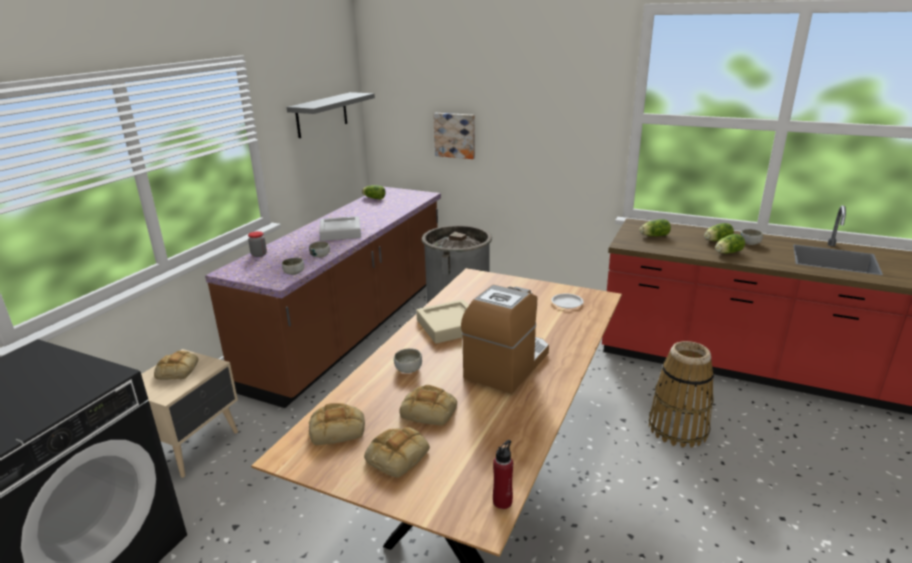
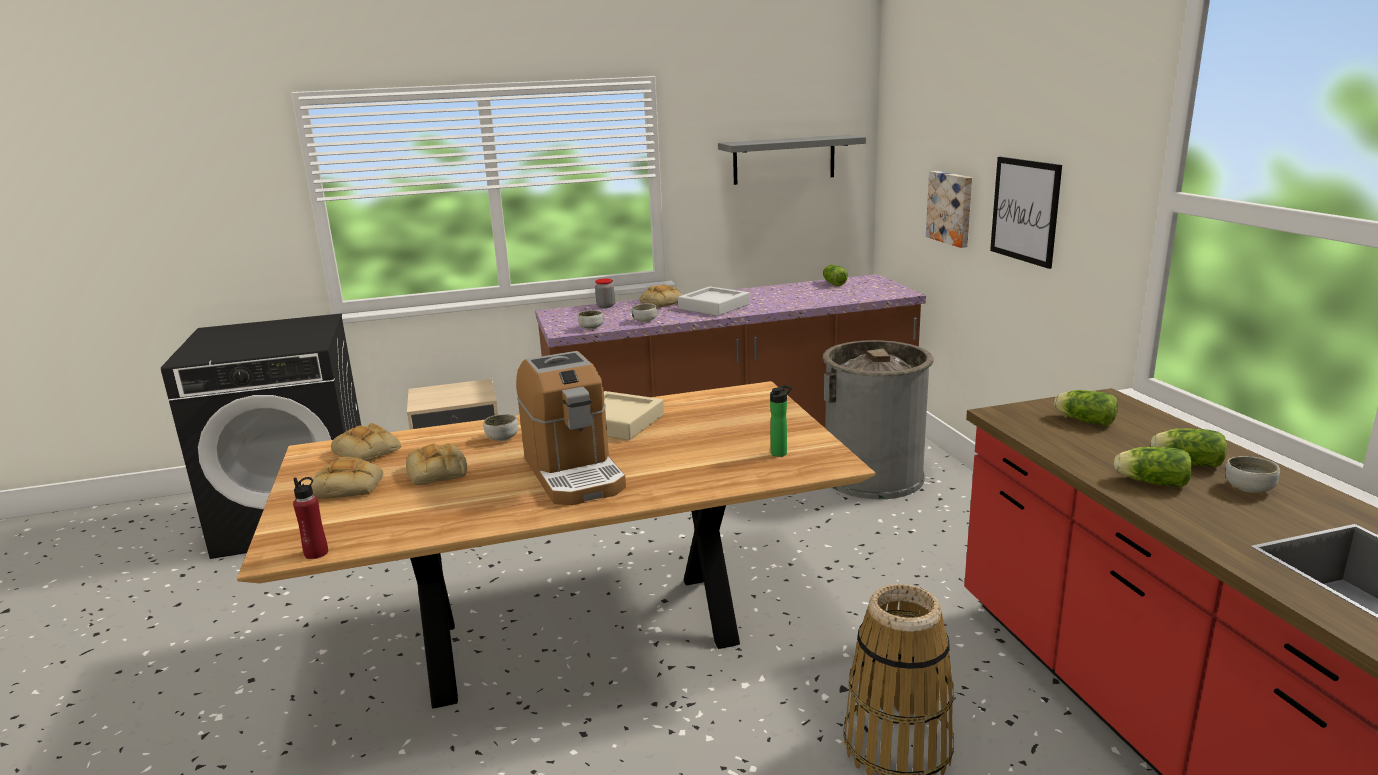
camera: 50 degrees right, 5 degrees down
bread [154,351,198,380] -> bread moved to [639,285,683,308]
coffee machine [461,285,549,394] -> coffee machine turned 75 degrees clockwise [516,351,626,505]
white plate [551,294,584,308] -> bottle [770,385,792,457]
none -> picture [990,157,1062,269]

